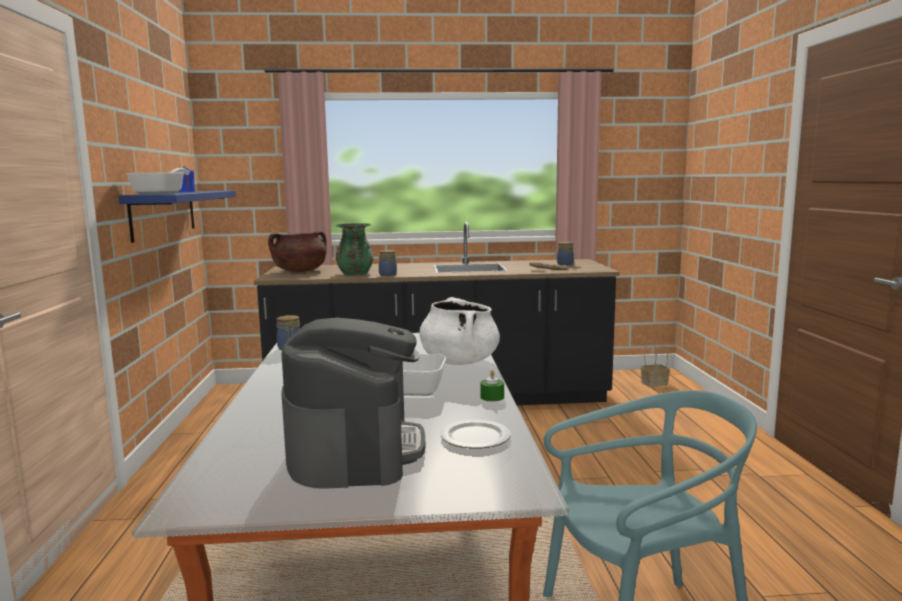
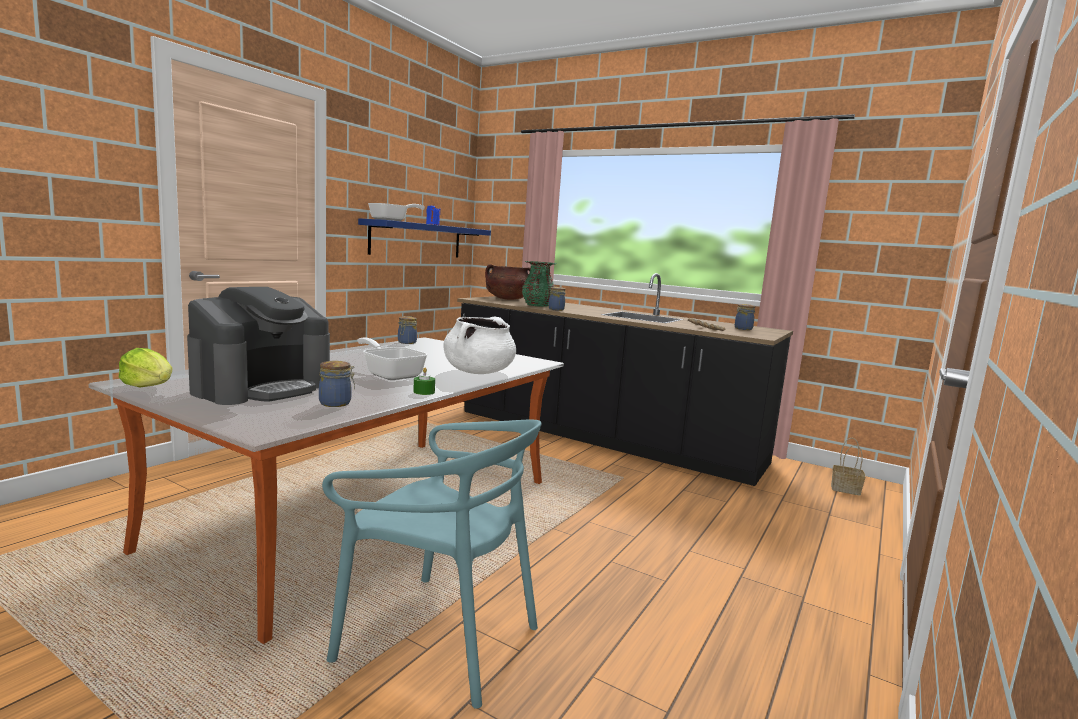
camera: 35 degrees right, 0 degrees up
plate [441,420,511,449] -> jar [319,361,355,407]
none -> lettuce [119,348,172,388]

